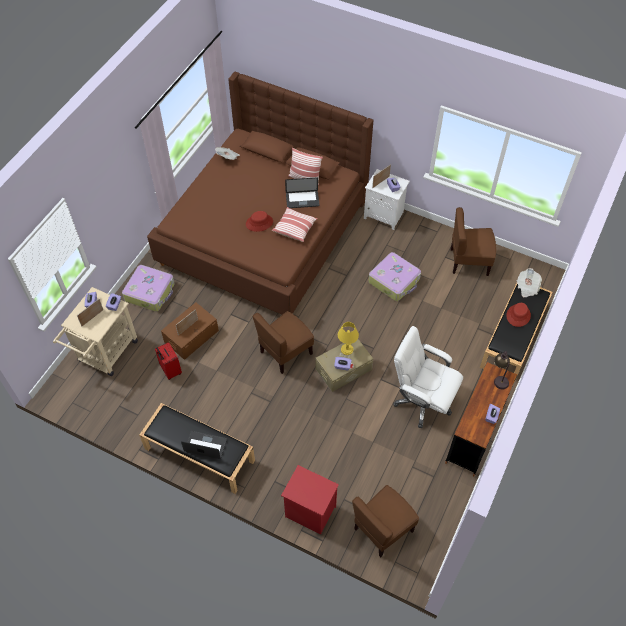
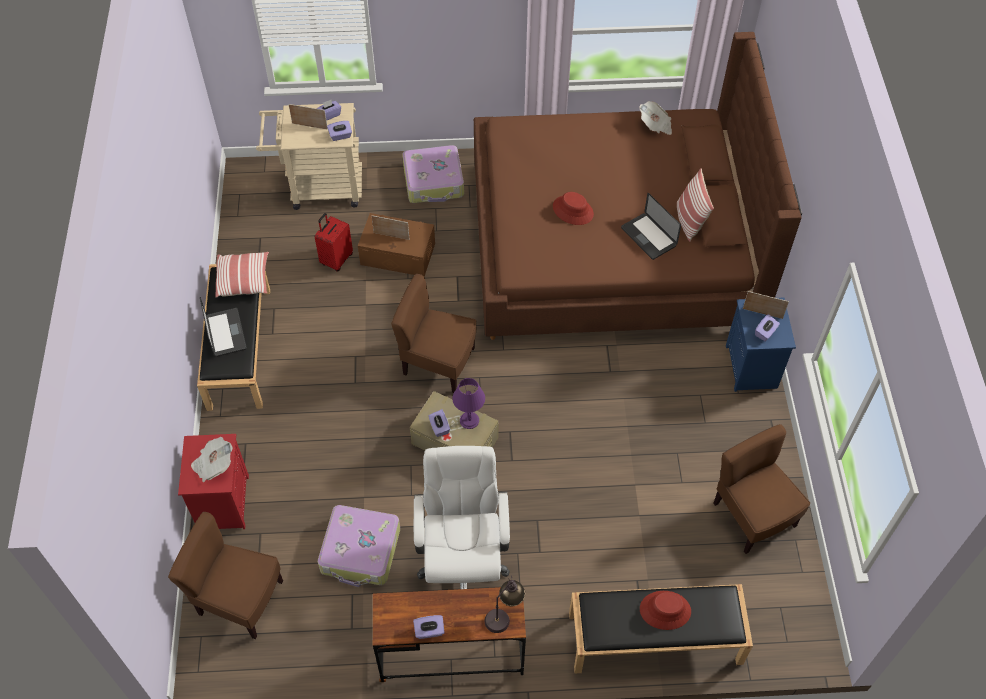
camera: 60 degrees right, 0 degrees up
pillow [272,207,317,242] -> pillow moved to [215,252,269,298]
yellow table lamp [338,322,359,355] -> purple table lamp [452,378,485,429]
white nightstand [364,169,410,230] -> blue nightstand [726,297,796,392]
suitcase [368,252,421,301] -> suitcase moved to [318,505,400,587]
newspaper [517,268,542,297] -> newspaper moved to [191,437,233,482]

